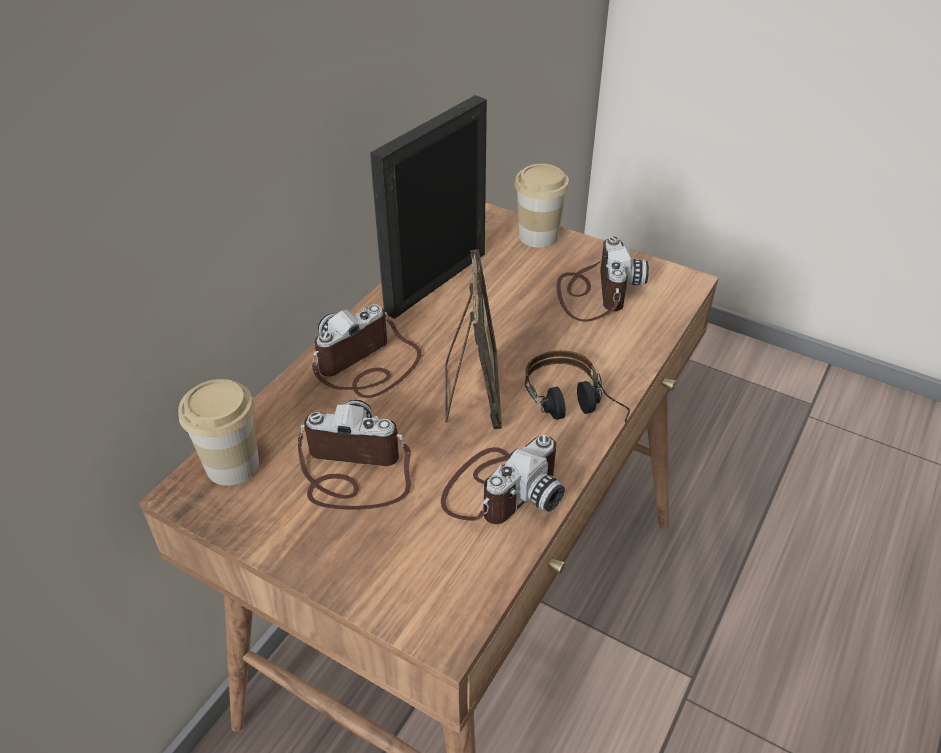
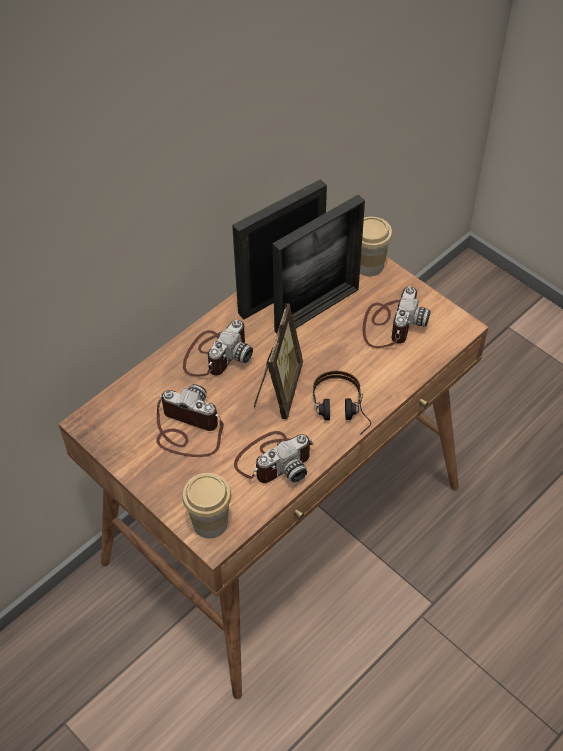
camera: 15 degrees right, 10 degrees up
cup [178,379,259,486] -> cup moved to [182,473,231,539]
camera [312,304,422,398] -> camera turned 150 degrees clockwise [183,320,253,377]
none -> picture frame [272,195,365,334]

